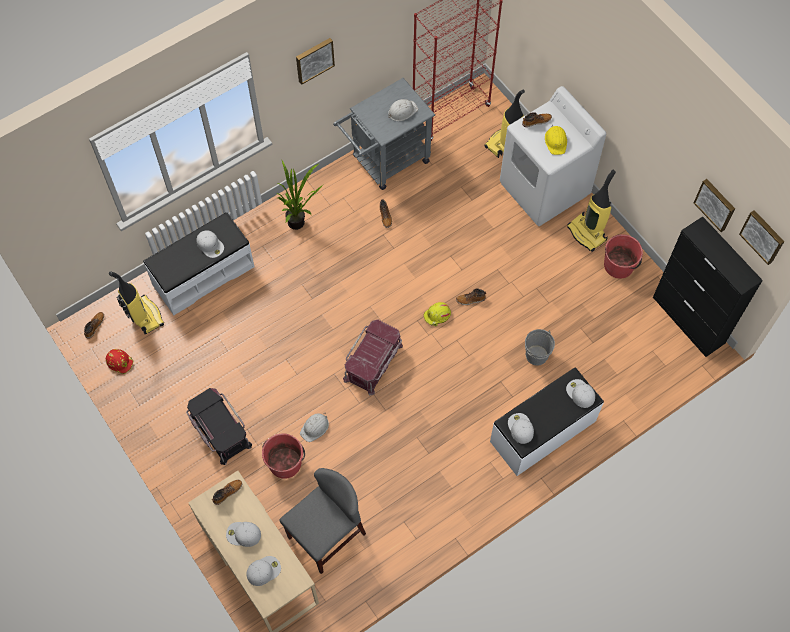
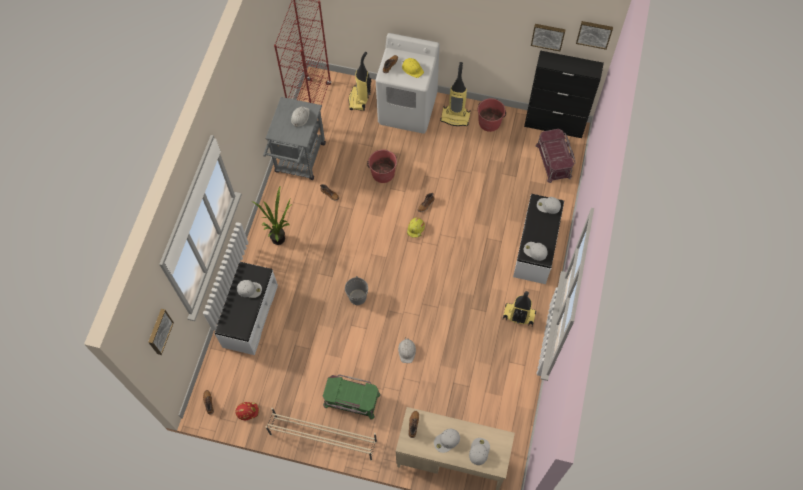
camera: 40 degrees left, 0 degrees up
vacuum cleaner [109,272,164,334] -> vacuum cleaner moved to [503,291,536,326]
black storage box [186,388,252,465] -> green storage box [323,375,381,420]
red bucket [262,433,305,479] -> red bucket moved to [367,149,397,183]
grey chair [280,468,366,574] -> none
picture [296,38,335,85] -> picture moved to [148,309,174,355]
red storage box [343,319,403,395] -> red storage box moved to [536,129,576,183]
grey bucket [525,329,555,366] -> grey bucket moved to [345,276,368,305]
none -> beige shoe rack [266,408,377,461]

